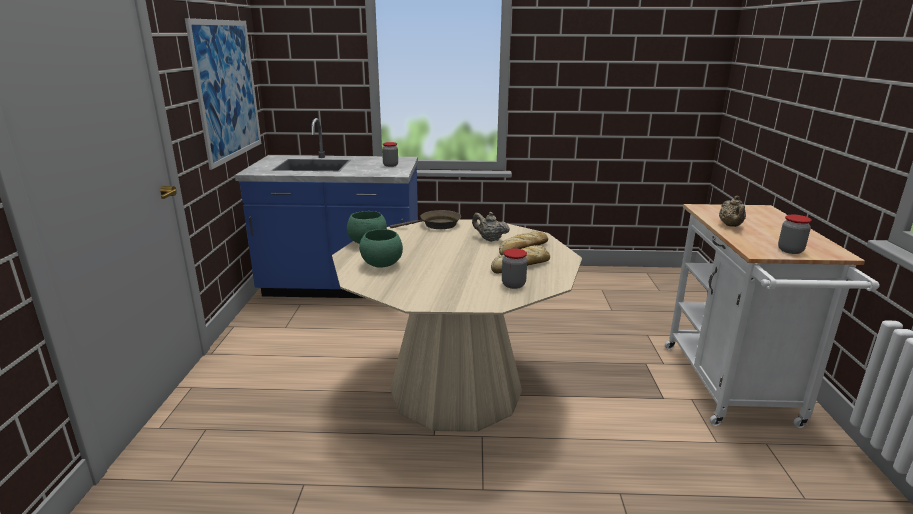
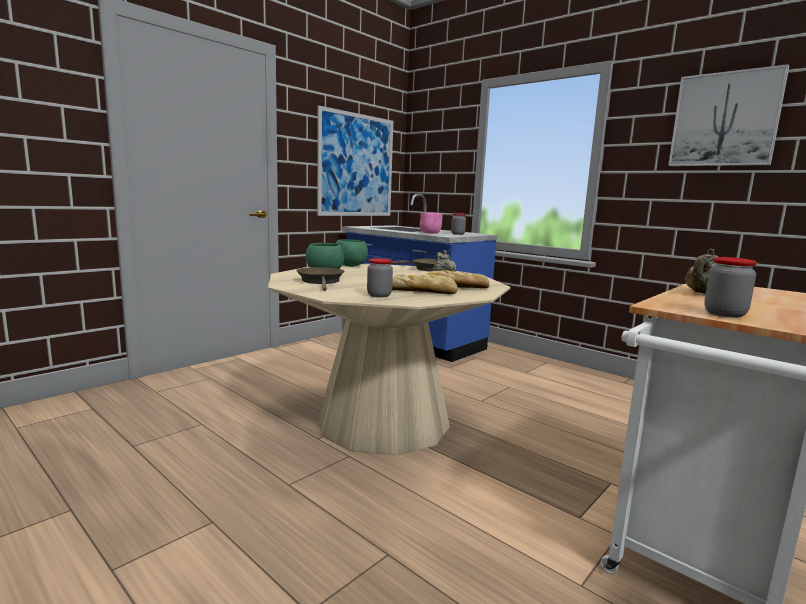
camera: 40 degrees right, 10 degrees down
none -> brown frying pan [296,267,345,291]
none -> pink bowl [420,212,443,234]
none -> picture [668,64,789,166]

